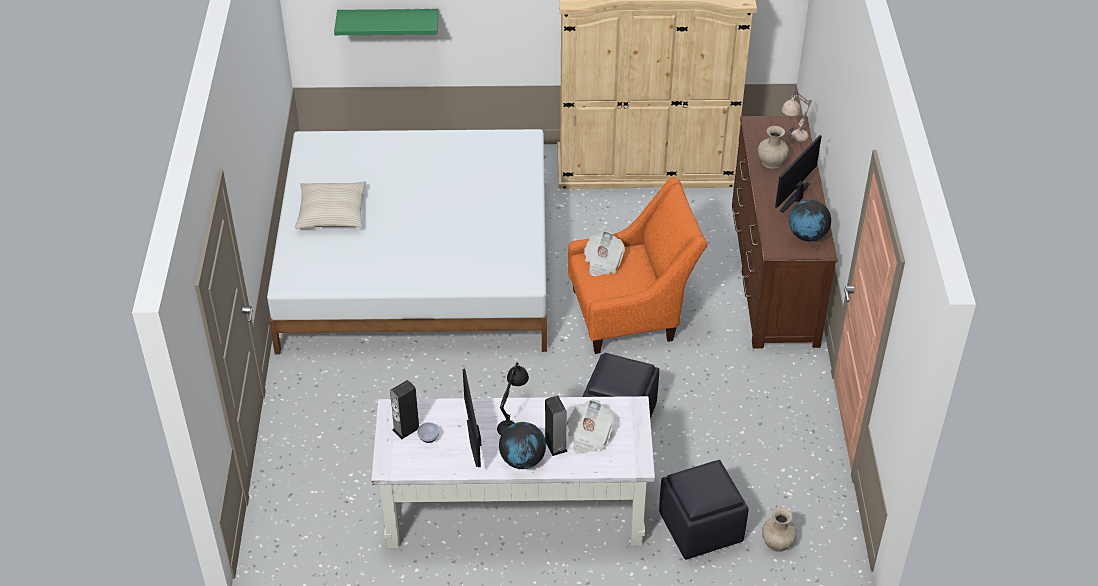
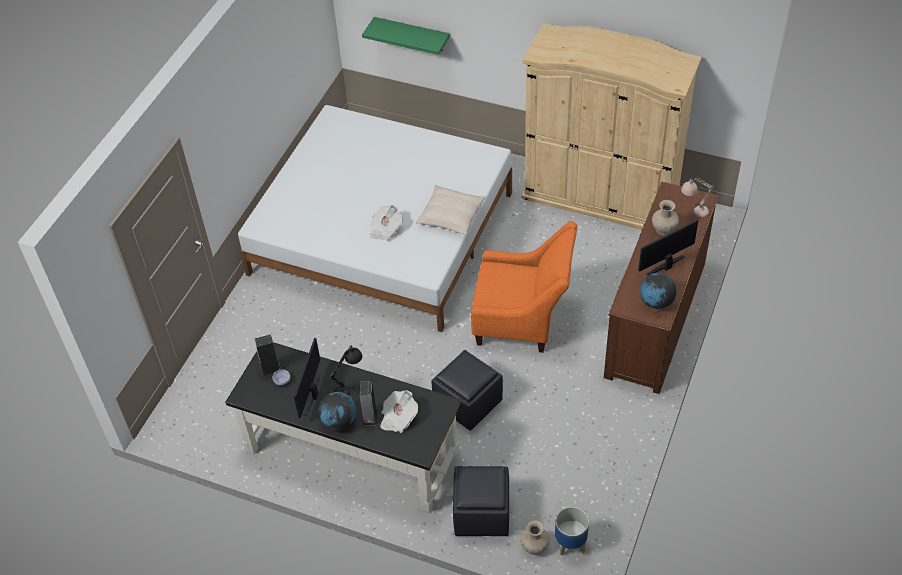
camera: 25 degrees right, 5 degrees up
beige pillow [295,181,366,229] -> beige pillow moved to [416,185,486,235]
white desk [371,396,655,549] -> black desk [225,342,462,513]
newspaper [584,231,625,276] -> newspaper moved to [370,205,403,241]
none -> planter [555,507,589,556]

